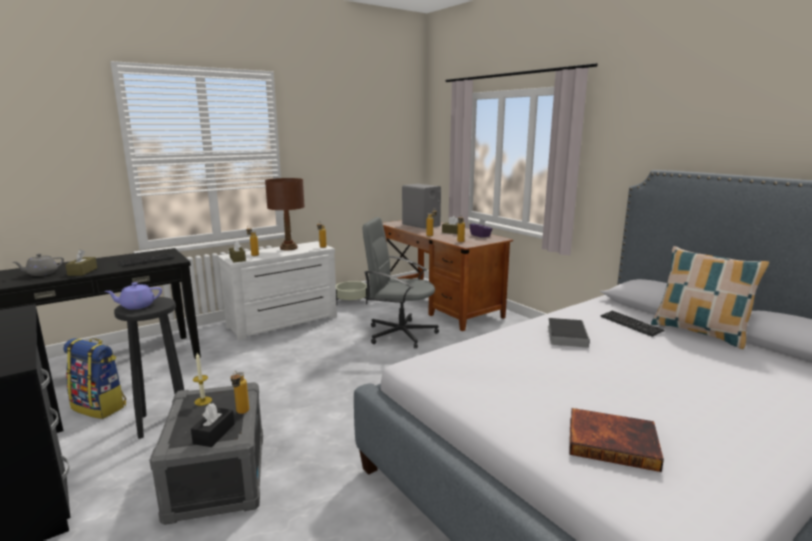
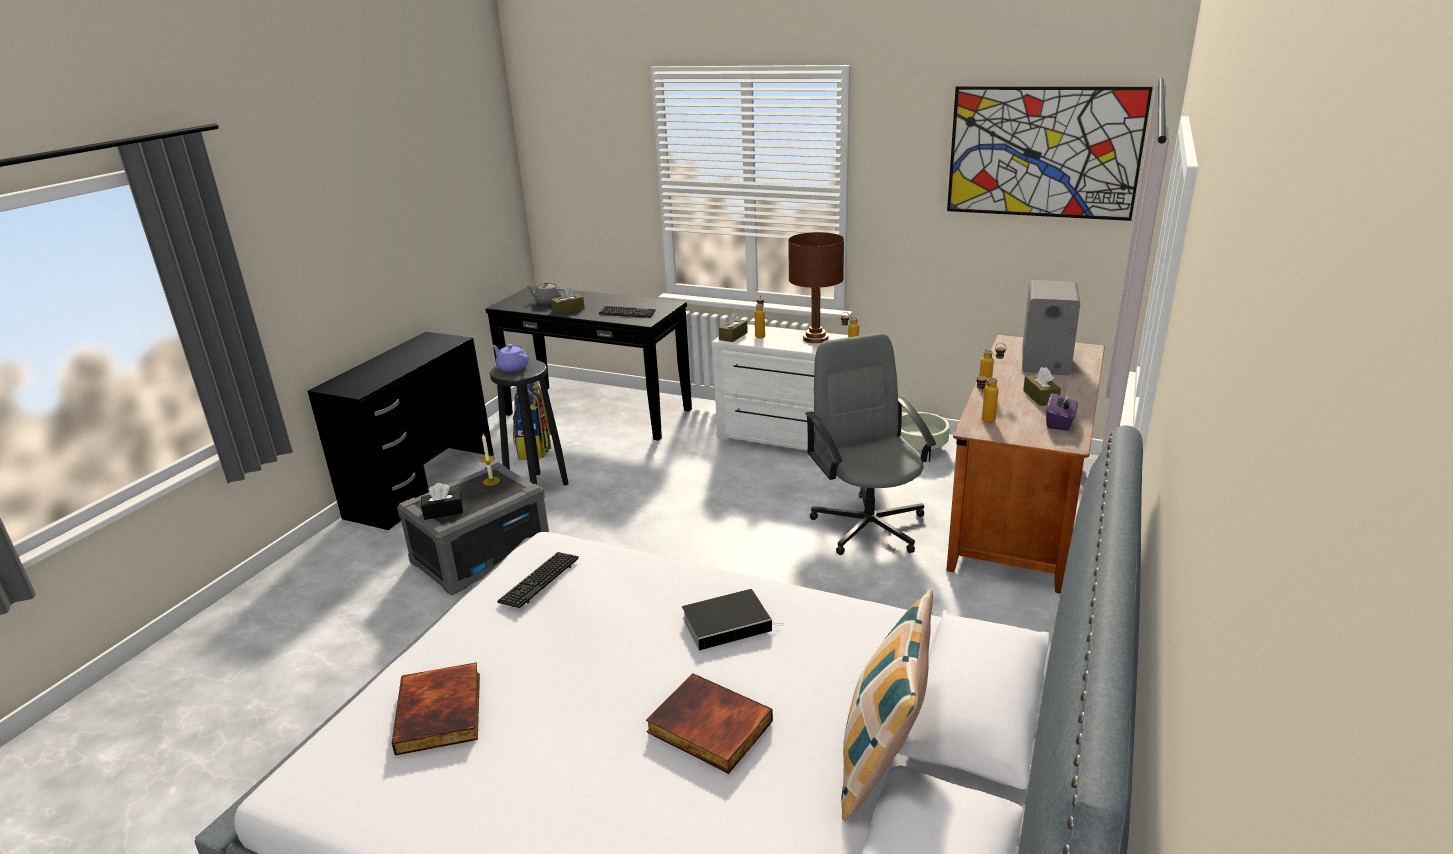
camera: 60 degrees right, 10 degrees up
bottle [230,371,249,414] -> none
keyboard [601,311,664,337] -> keyboard moved to [497,552,579,608]
none -> book [646,673,773,774]
none -> picture [947,86,1153,221]

